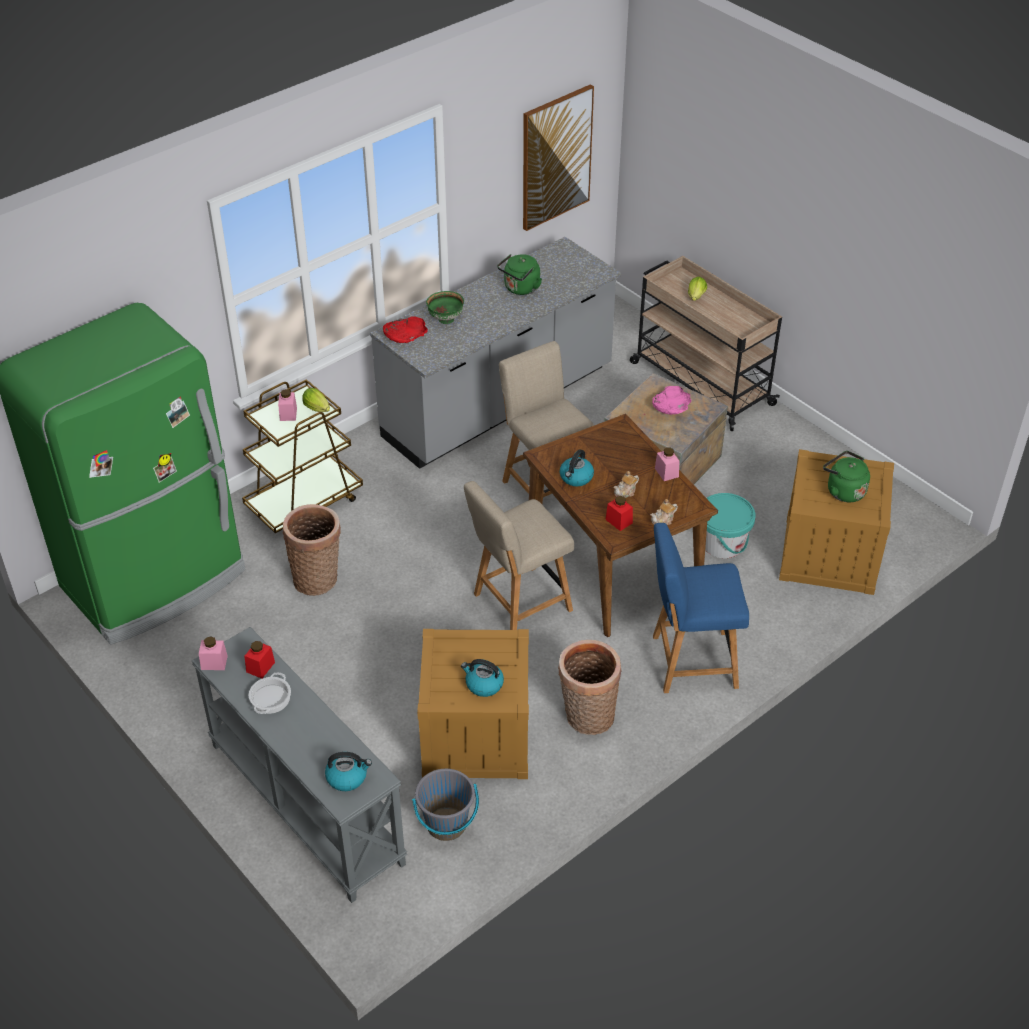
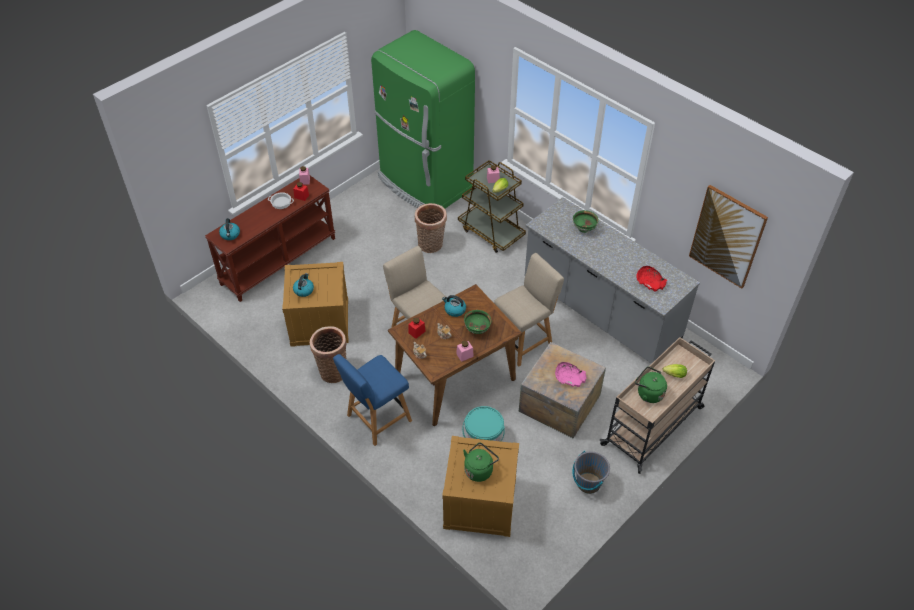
camera: 85 degrees right, 5 degrees up
grey console table [192,627,407,903] -> brown console table [205,176,336,302]
red bowl [383,316,428,343] -> red bowl moved to [636,266,667,292]
grey bucket [412,769,479,841] -> grey bucket moved to [572,451,610,494]
green kettle [497,254,542,295] -> green kettle moved to [635,366,667,403]
blue chair [653,523,749,693] -> blue chair turned 120 degrees counterclockwise [333,354,412,446]
none -> green bowl [464,310,491,334]

